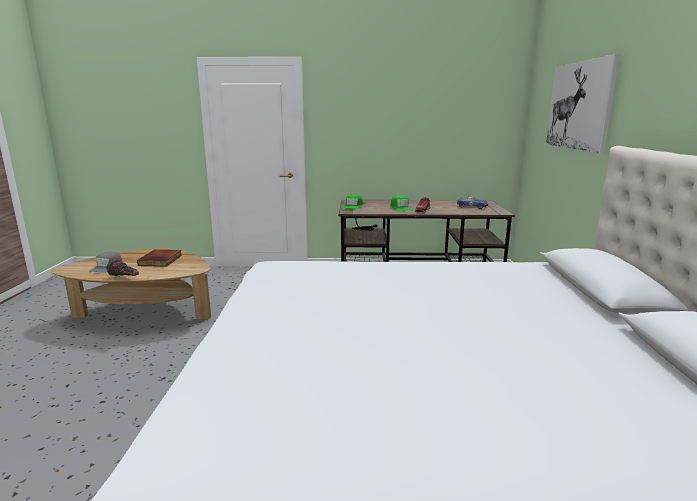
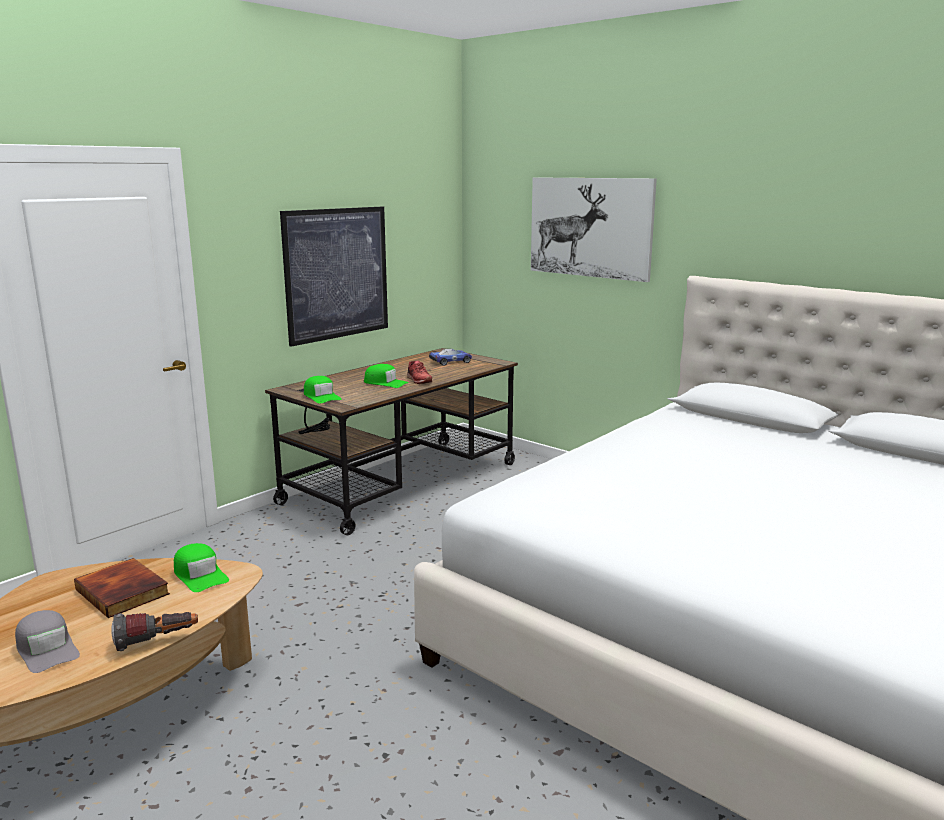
camera: 50 degrees left, 0 degrees up
none -> green cap [174,543,229,592]
none -> picture [280,207,388,347]

